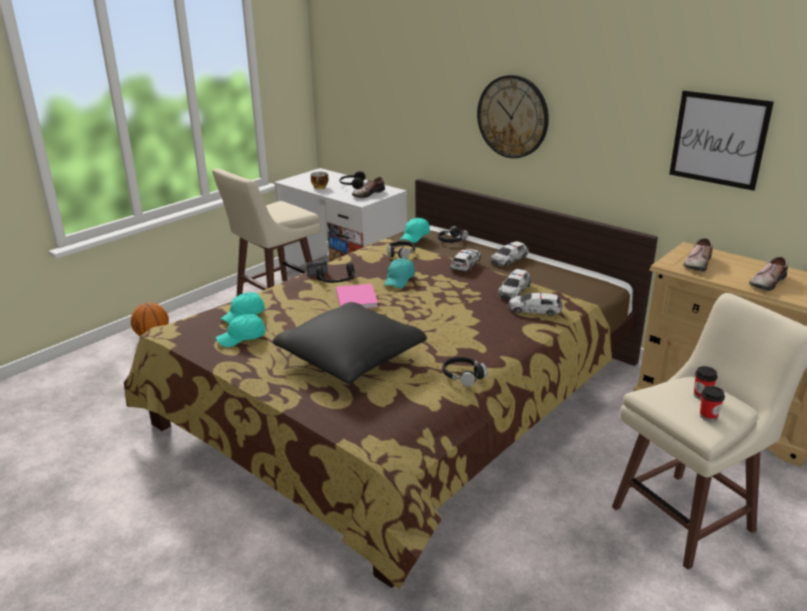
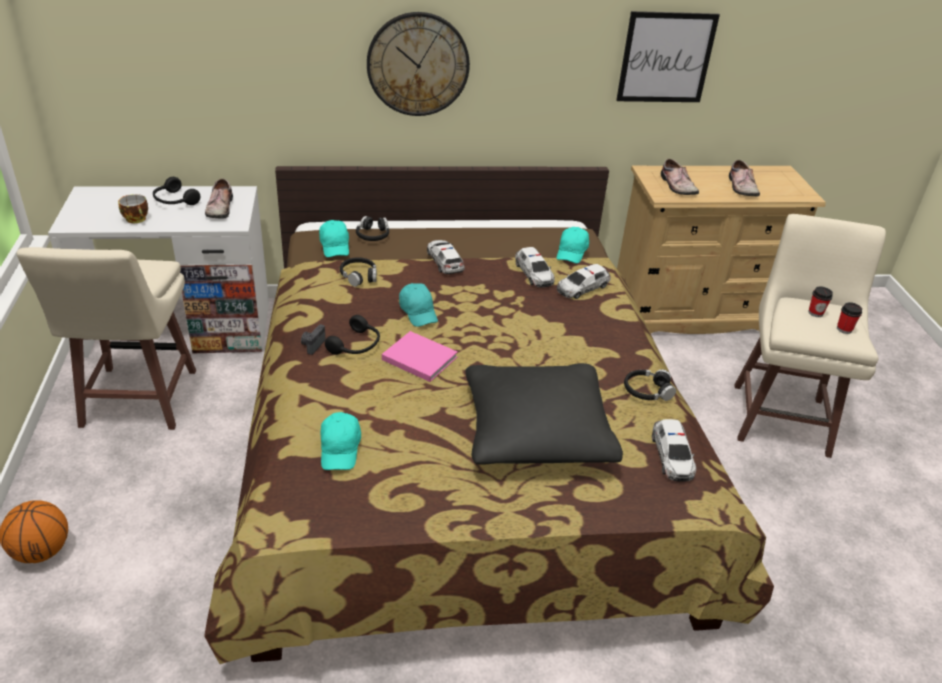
camera: 50 degrees left, 10 degrees up
turquoise cap [216,314,266,347] -> turquoise cap moved to [557,227,589,264]
toy car [490,241,529,266] -> toy car moved to [652,419,696,482]

